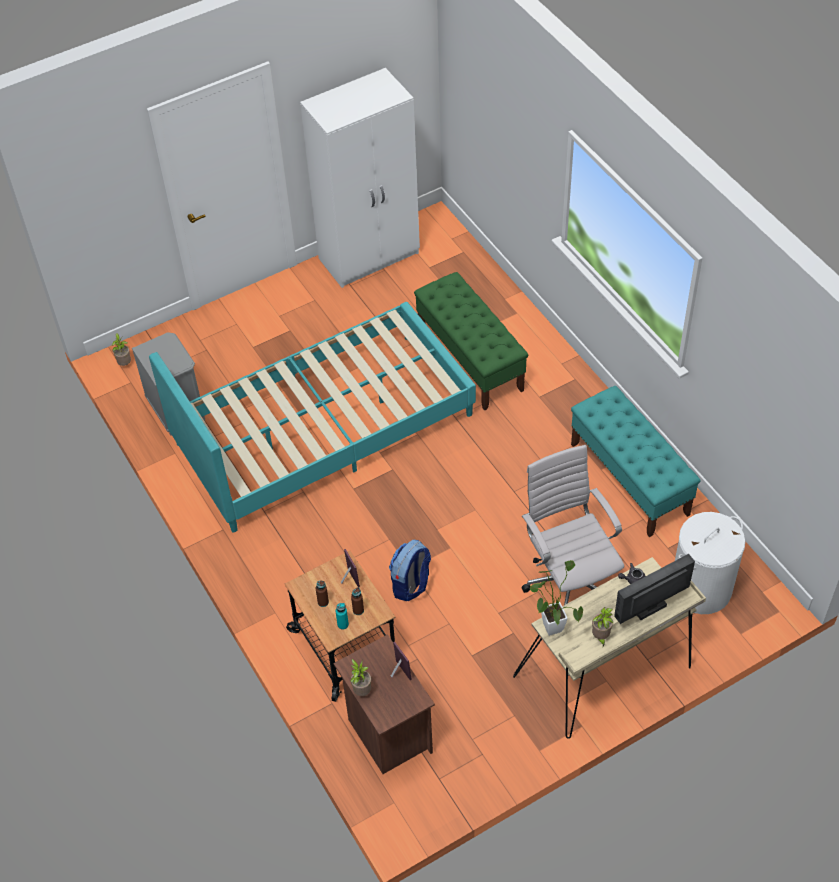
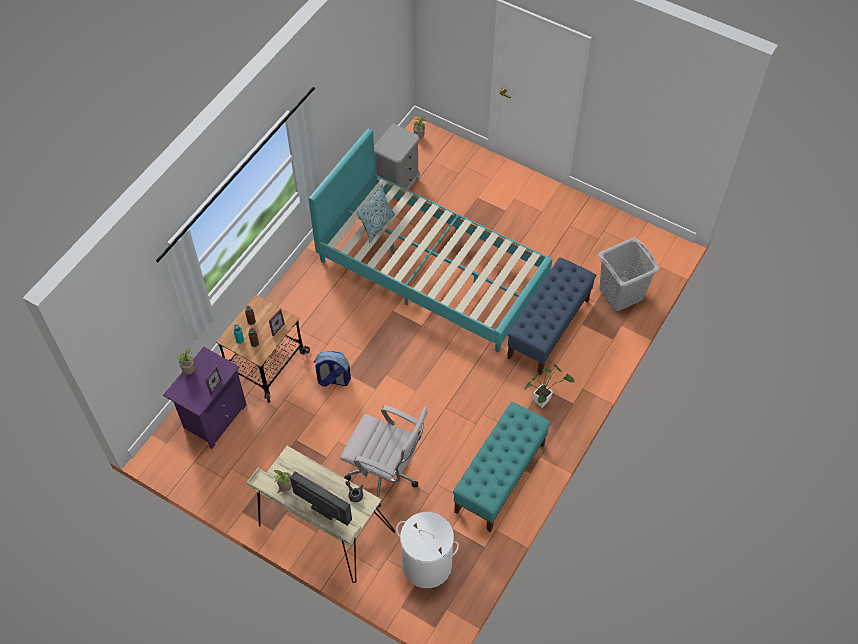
camera: 60 degrees right, 5 degrees up
white wardrobe [300,68,420,288] -> none
brown nightstand [334,634,435,774] -> purple nightstand [163,347,247,449]
green bench [414,272,528,411] -> blue bench [507,257,596,375]
white office chair [522,445,624,605] -> white office chair turned 75 degrees clockwise [340,405,428,507]
potted plant [530,560,583,636] -> potted plant moved to [524,365,575,408]
none -> pillow [357,184,395,243]
none -> grey laundry basket [598,238,660,311]

